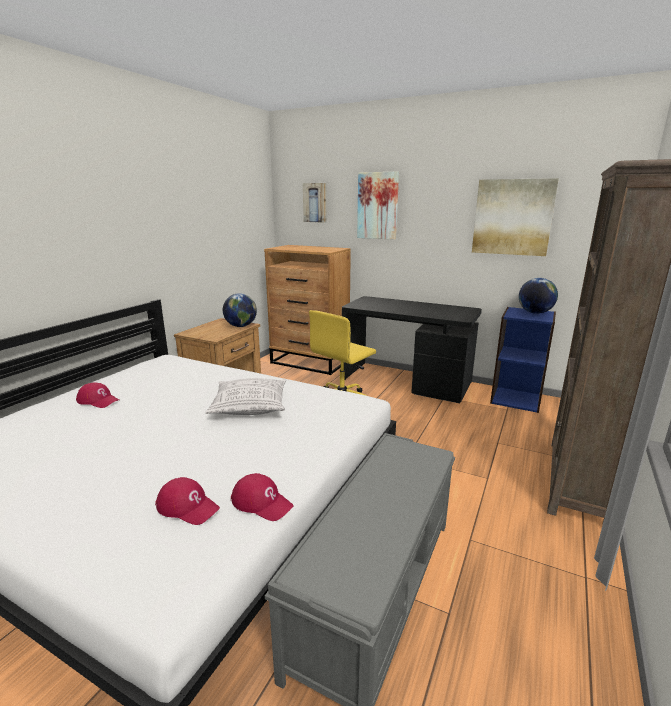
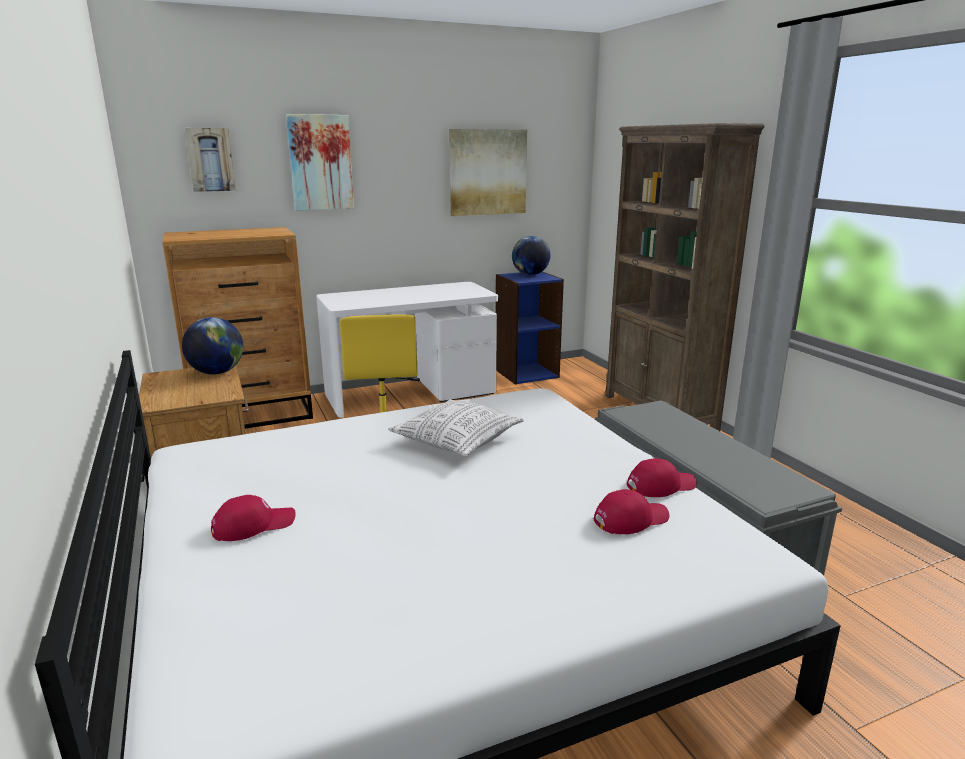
camera: 50 degrees left, 0 degrees up
black desk [342,296,482,403] -> white desk [316,282,498,418]

